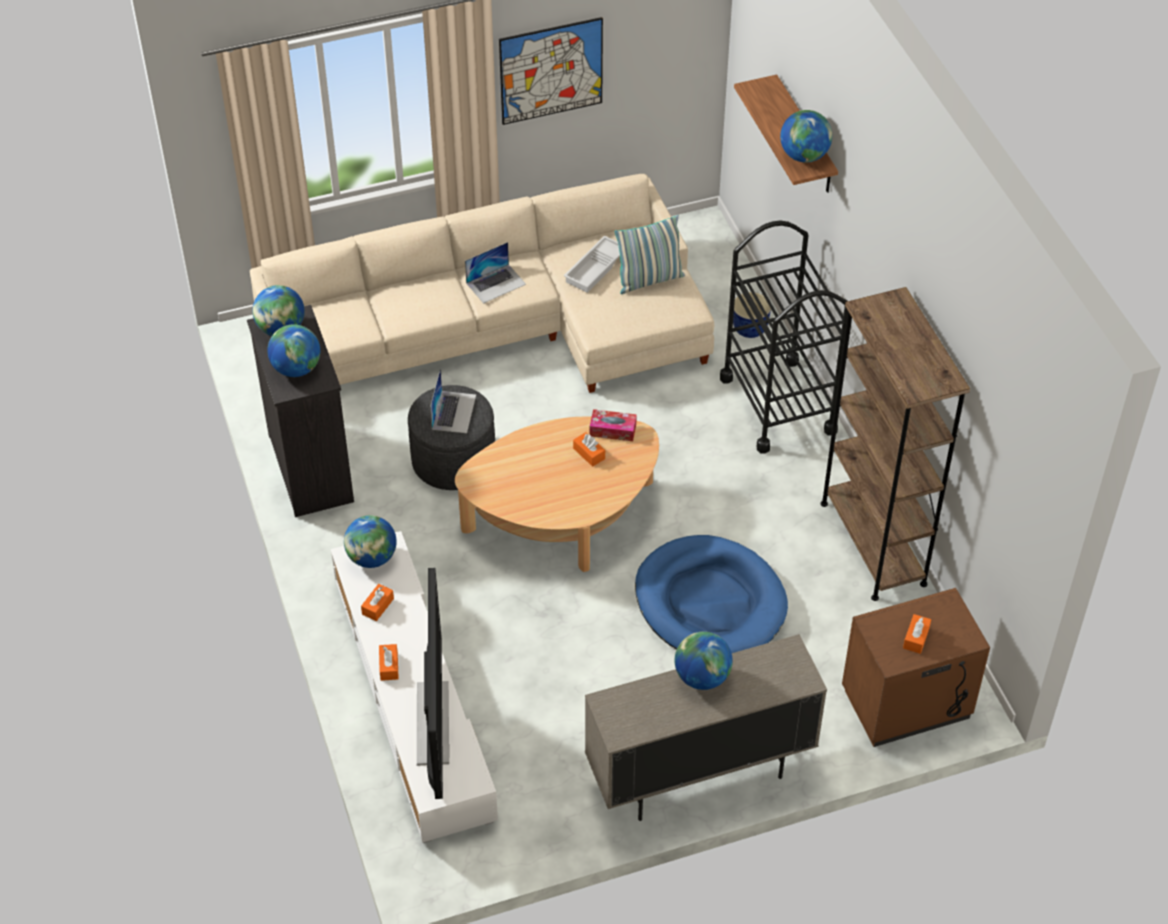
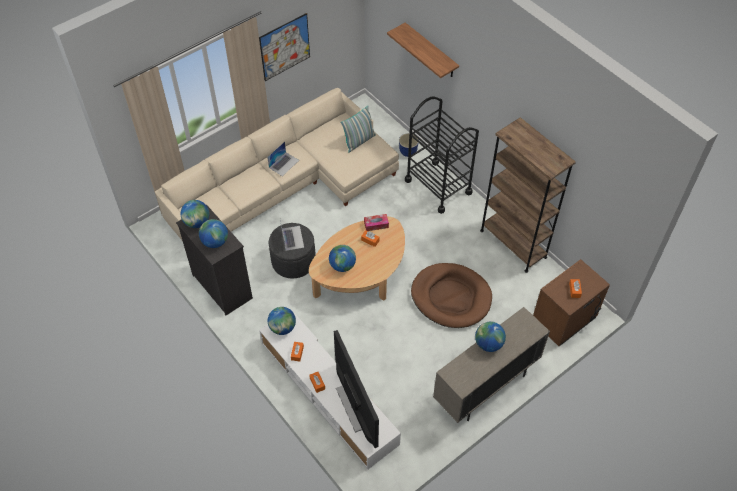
camera: 20 degrees left, 5 degrees up
white tray [564,235,620,293] -> none
blue dog bed [635,535,788,653] -> brown dog bed [411,263,492,328]
globe [780,110,832,163] -> globe moved to [329,245,356,272]

